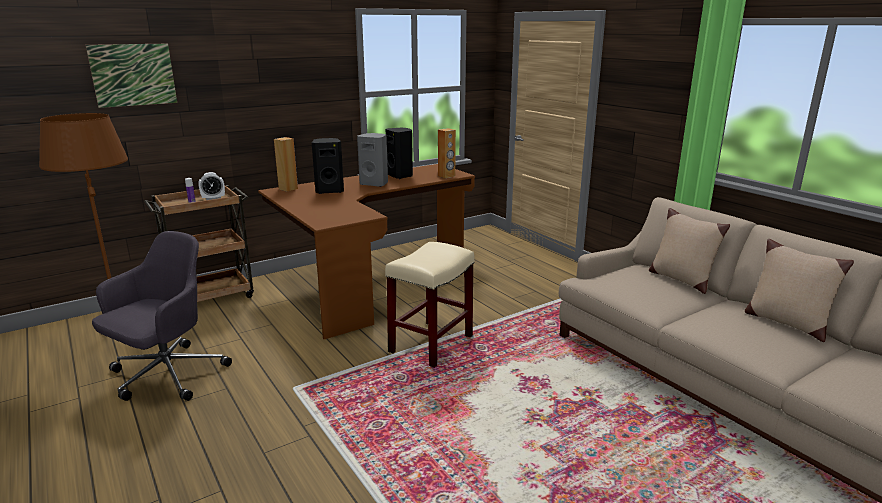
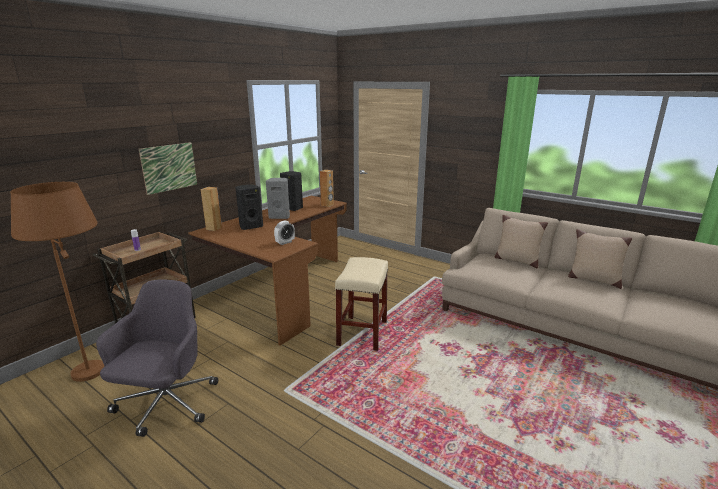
camera: 20 degrees left, 0 degrees up
picture [86,44,177,108] -> picture moved to [139,142,197,195]
alarm clock [198,172,225,200] -> alarm clock moved to [274,221,295,245]

